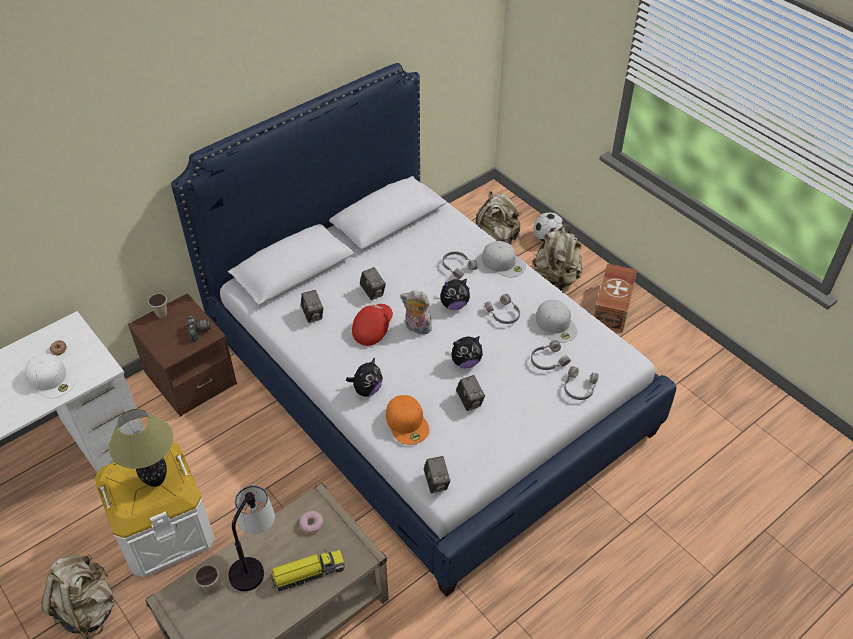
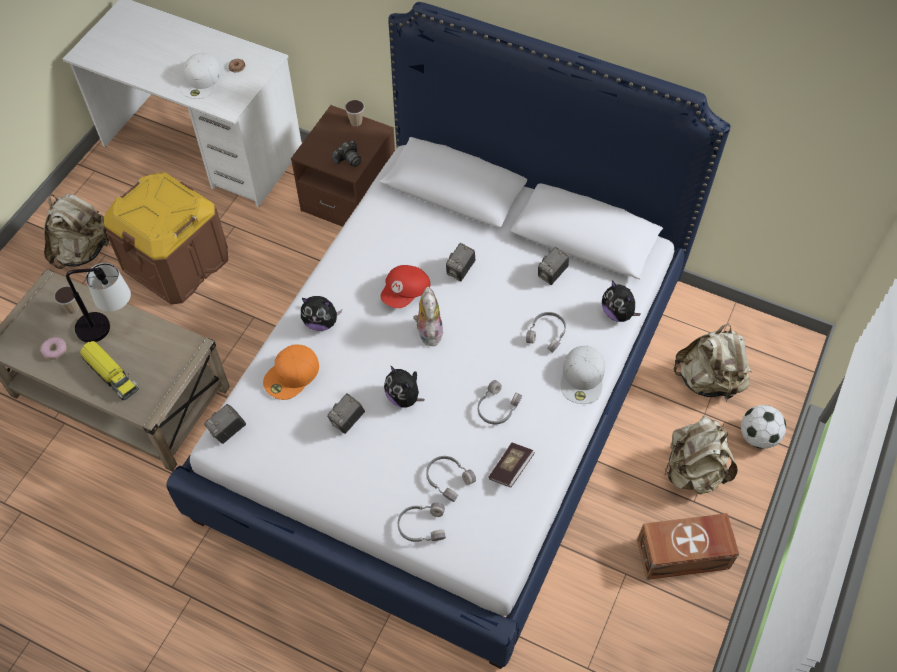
camera: 65 degrees right, 10 degrees up
white storage box [95,443,215,577] -> brown storage box [104,172,228,304]
table lamp [109,409,173,487] -> none
donut [299,511,324,534] -> donut moved to [41,337,67,360]
camera [301,290,323,323] -> camera moved to [538,247,569,285]
red cap [352,304,393,346] -> red cap turned 120 degrees clockwise [380,265,430,308]
plush toy [440,279,470,310] -> plush toy moved to [602,280,641,322]
white cap [536,300,577,343] -> book [488,443,535,487]

